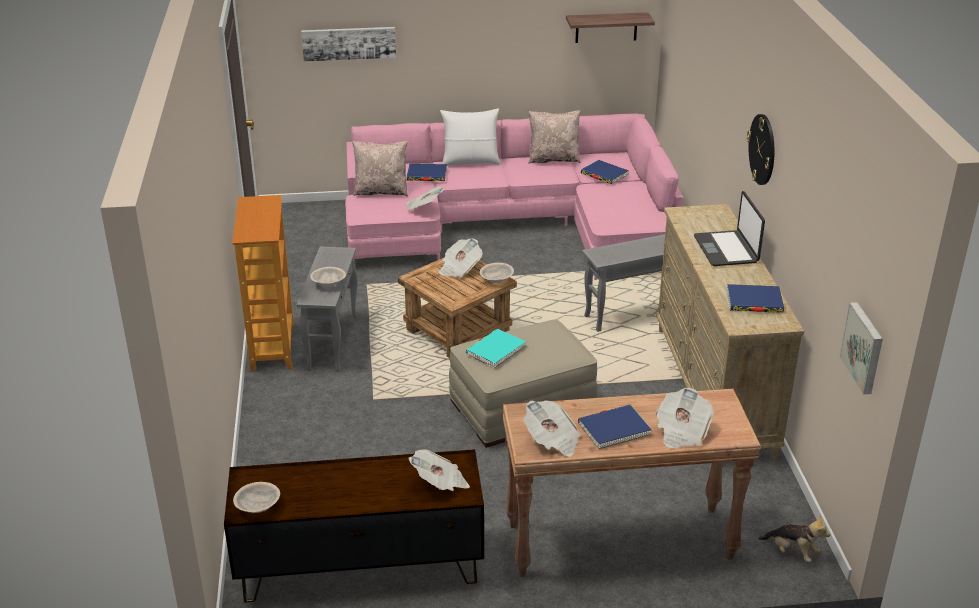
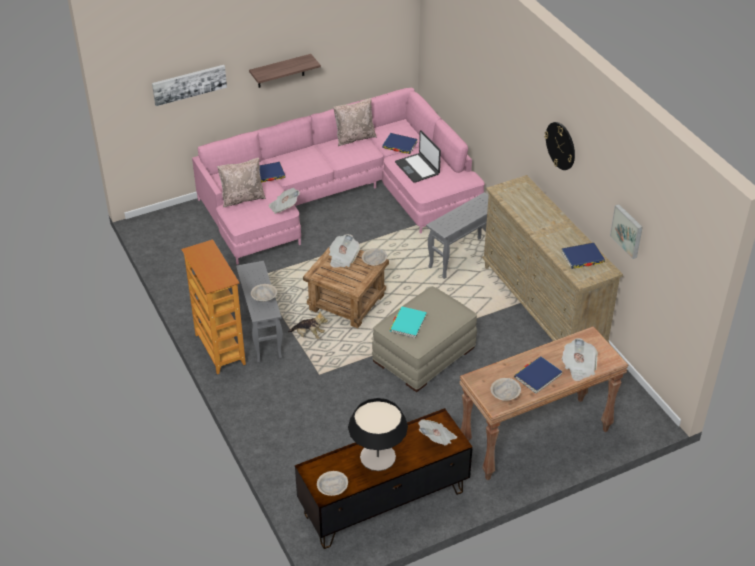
camera: 20 degrees left, 10 degrees up
white pillow [440,108,500,166] -> none
newspaper [524,400,581,457] -> beige bowl [490,378,521,401]
shelf [566,12,655,43] -> shelf moved to [249,54,321,88]
laptop [694,191,765,266] -> laptop moved to [395,130,441,183]
plush toy [758,516,830,562] -> plush toy moved to [288,311,328,339]
picture [839,302,883,395] -> picture moved to [610,204,643,259]
none -> table lamp [348,398,408,471]

